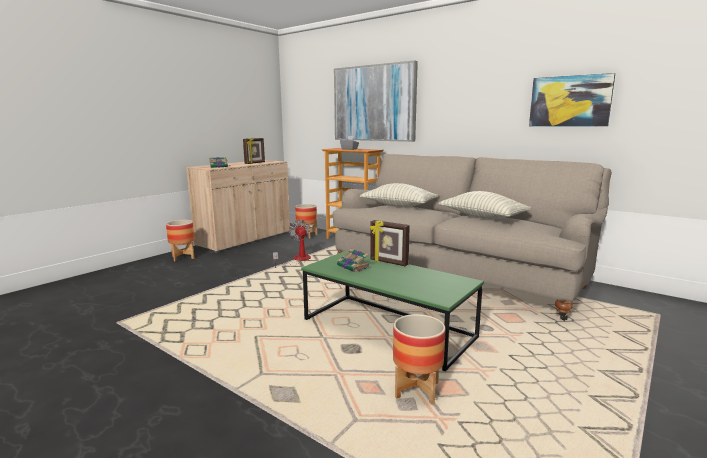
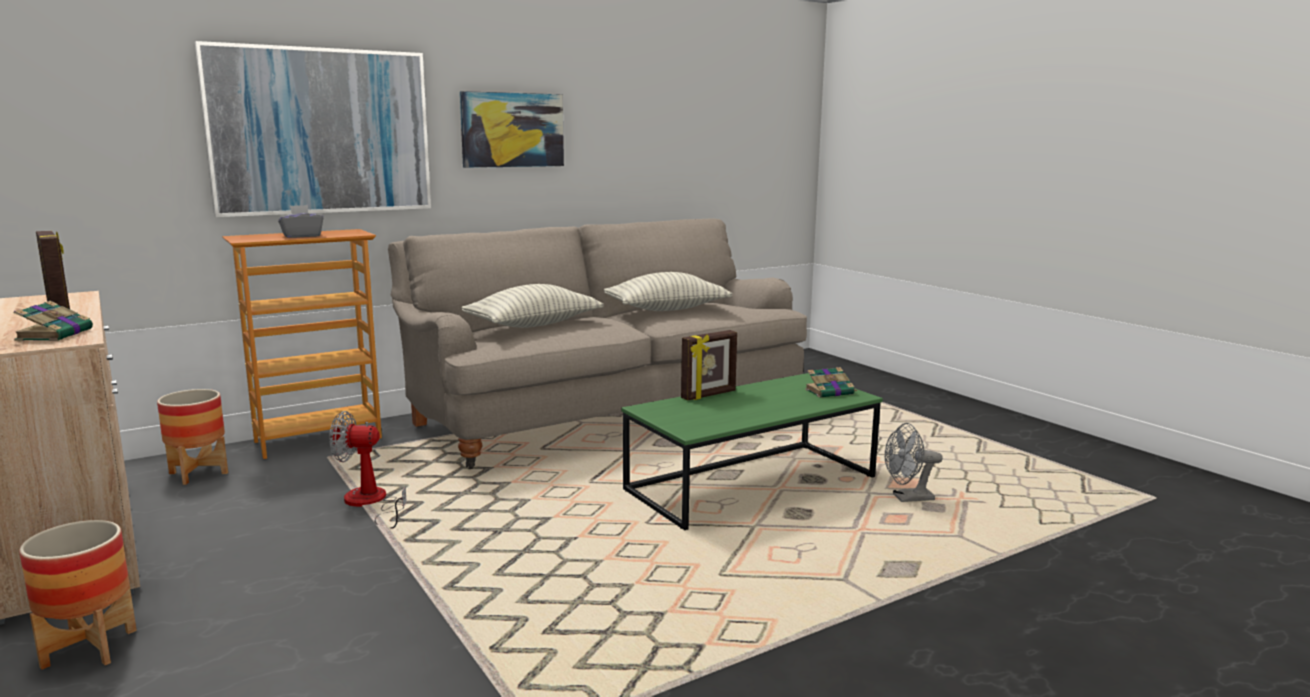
camera: 70 degrees left, 0 degrees up
book [337,249,370,272] -> book moved to [805,367,858,398]
planter [393,314,445,405] -> grey fan [885,423,943,502]
picture [529,73,615,127] -> picture moved to [460,91,564,168]

